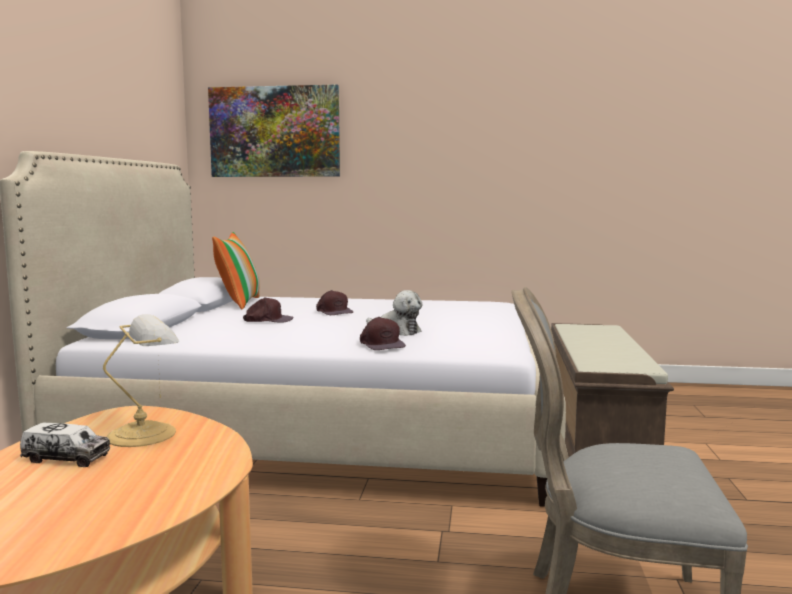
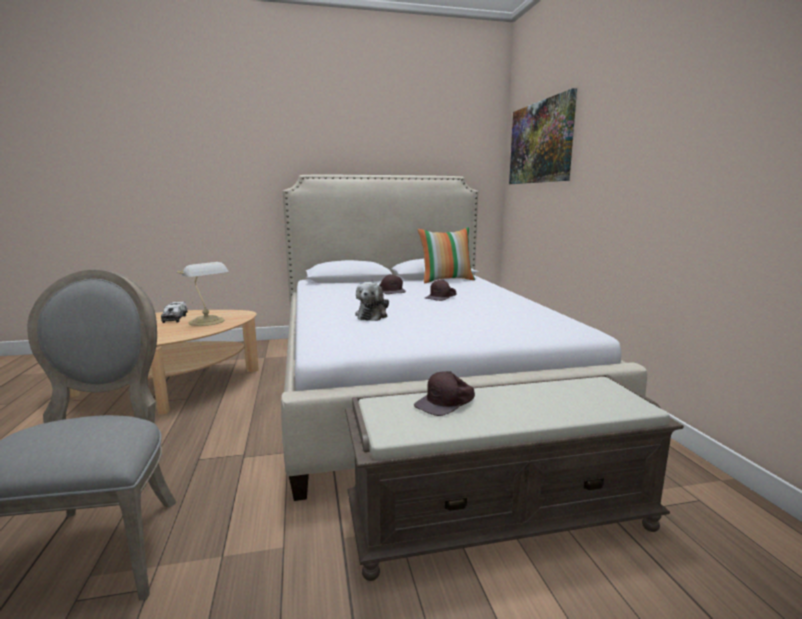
camera: 70 degrees right, 5 degrees up
brown cap [360,317,406,350] -> brown cap moved to [414,371,475,416]

